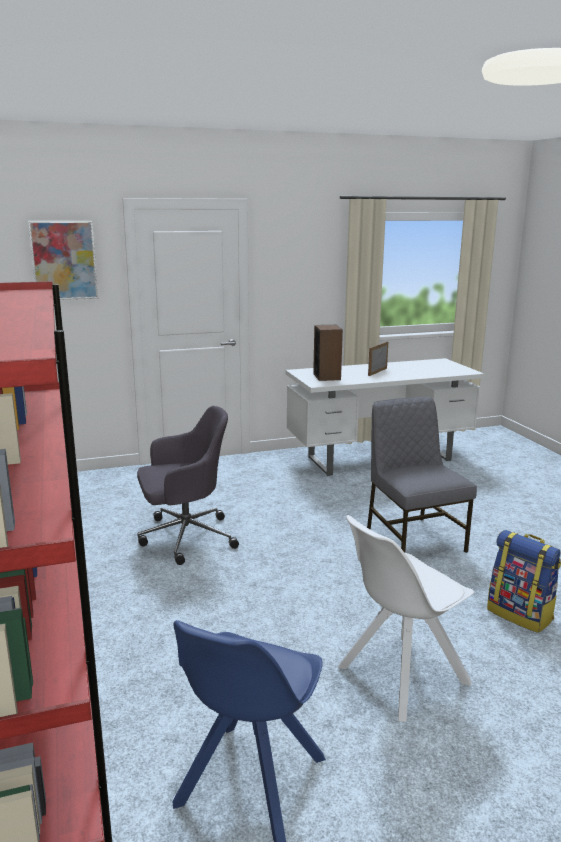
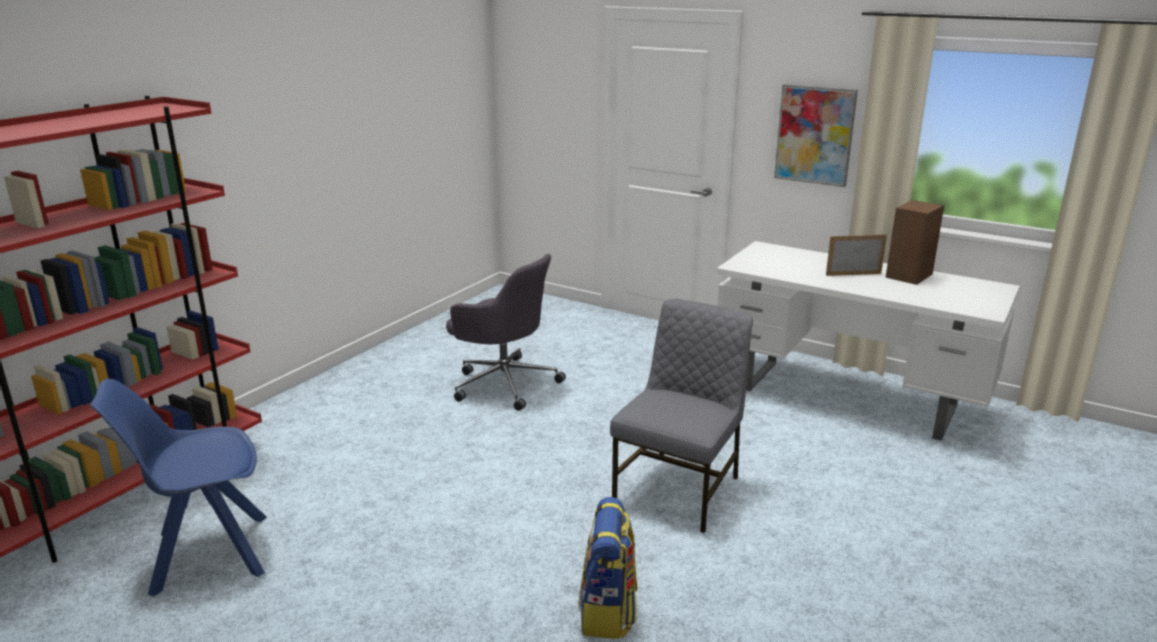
camera: 50 degrees right, 5 degrees up
picture [28,221,98,300] -> picture moved to [774,84,858,187]
speaker [313,325,343,381] -> speaker moved to [886,200,944,285]
white chair [338,515,474,722] -> none

